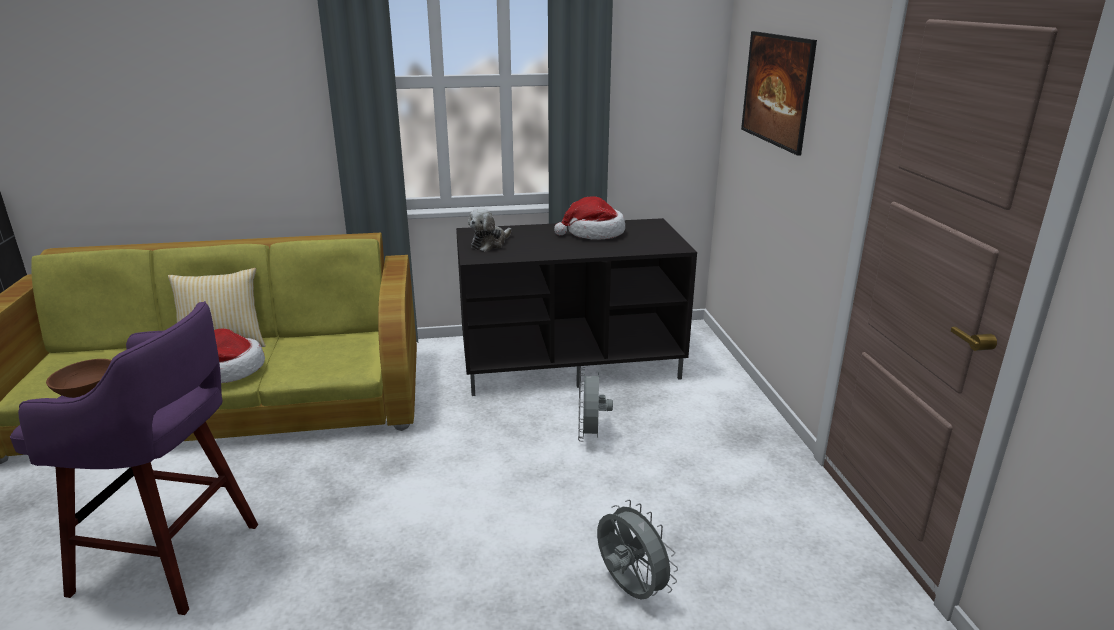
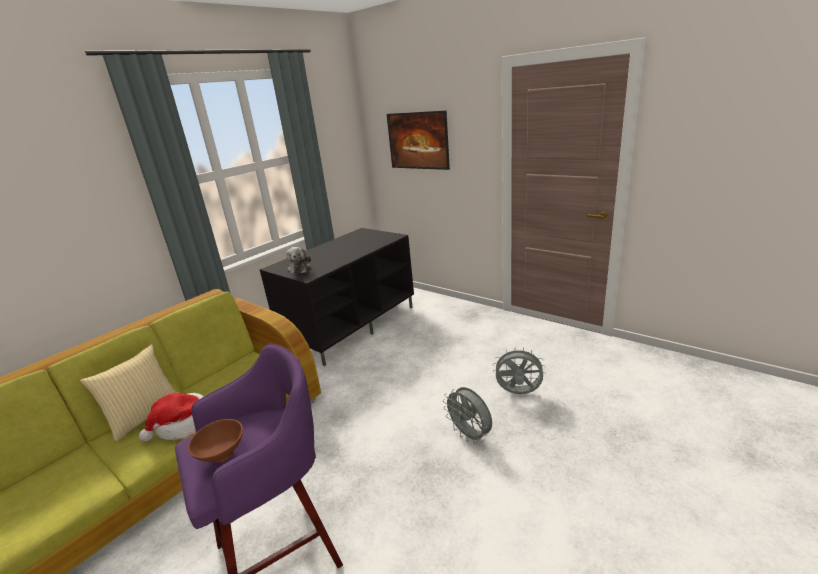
camera: 40 degrees left, 0 degrees up
hat [554,196,625,240] -> none
grey fan [578,367,613,442] -> grey fan moved to [443,387,492,444]

